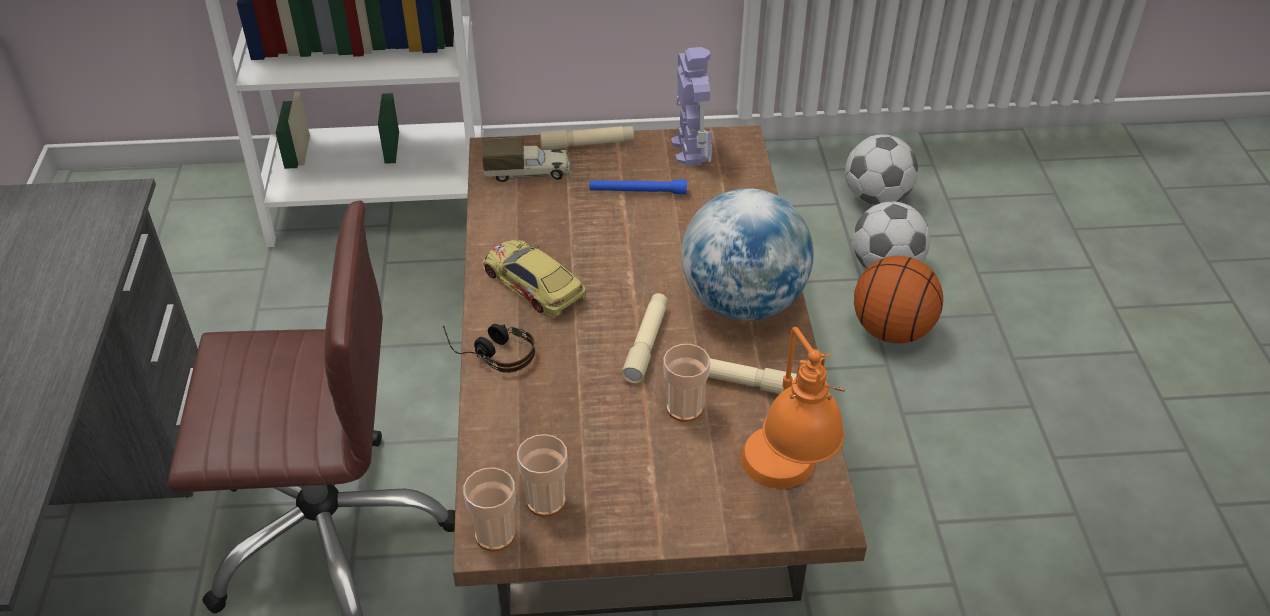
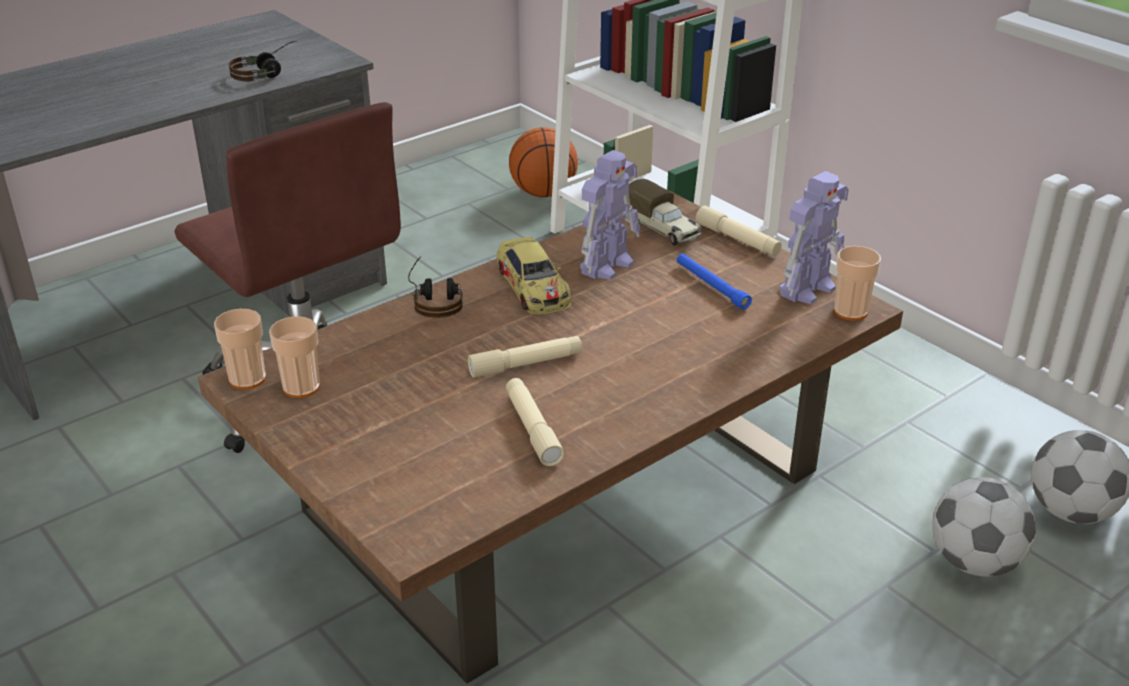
camera: 55 degrees right, 10 degrees down
toy car [483,240,586,318] -> toy car turned 150 degrees clockwise [497,237,571,315]
cup [663,344,710,422] -> cup moved to [834,246,881,321]
globe [681,188,814,321] -> none
orange table lamp [741,327,845,488] -> none
basketball [854,256,943,343] -> basketball moved to [509,127,578,197]
none -> headphones [228,41,296,82]
none -> toy robot [580,150,640,280]

